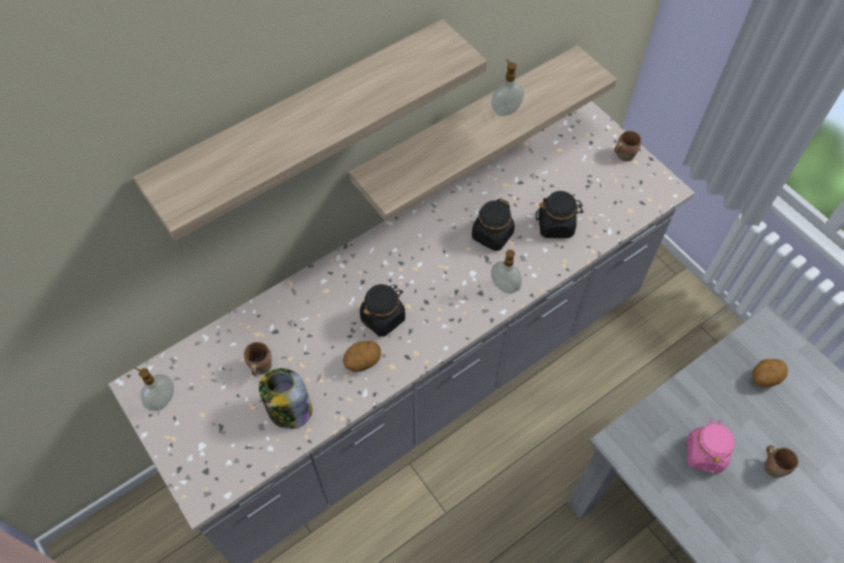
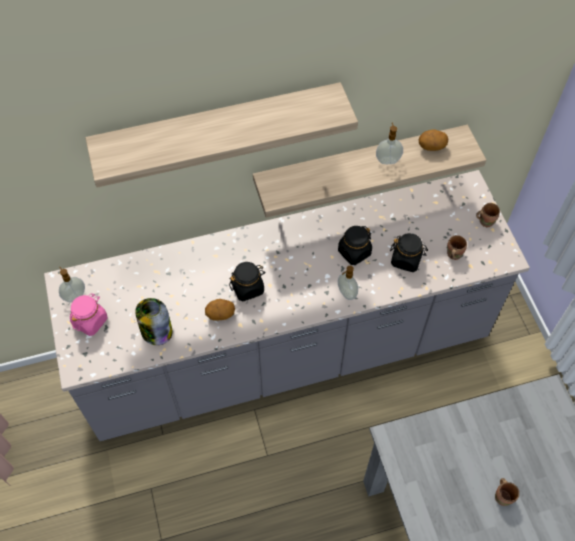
camera: 20 degrees right, 0 degrees up
brown mug [244,342,272,376] -> brown mug moved to [447,235,467,260]
pink jar [687,418,734,473] -> pink jar moved to [70,294,107,336]
potato [752,359,788,388] -> potato moved to [418,130,448,151]

